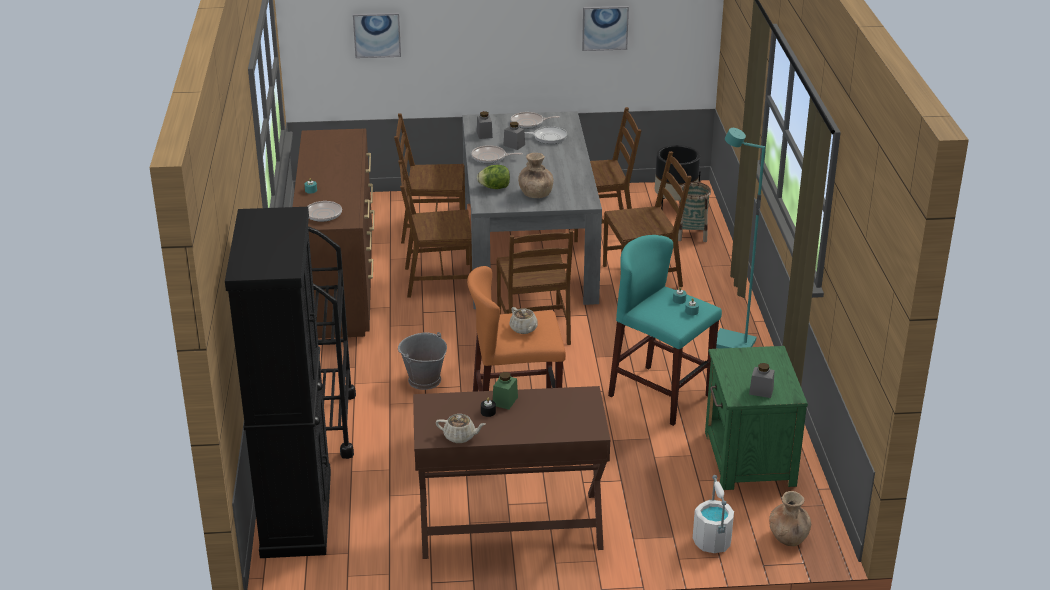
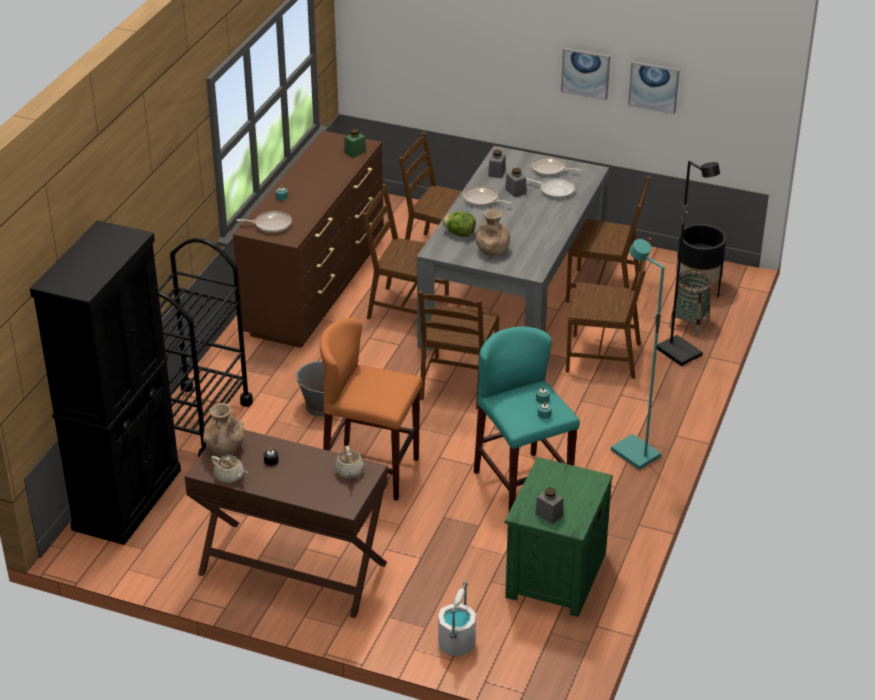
camera: 25 degrees right, 5 degrees up
picture [353,13,401,58] -> picture moved to [561,48,610,100]
green jar [493,372,518,410] -> green jar moved to [344,129,366,158]
beige teapot [510,307,538,334] -> beige teapot moved to [334,446,365,478]
brown vase [769,491,811,546] -> brown vase moved to [203,403,245,457]
none -> black floor lamp [657,160,720,366]

